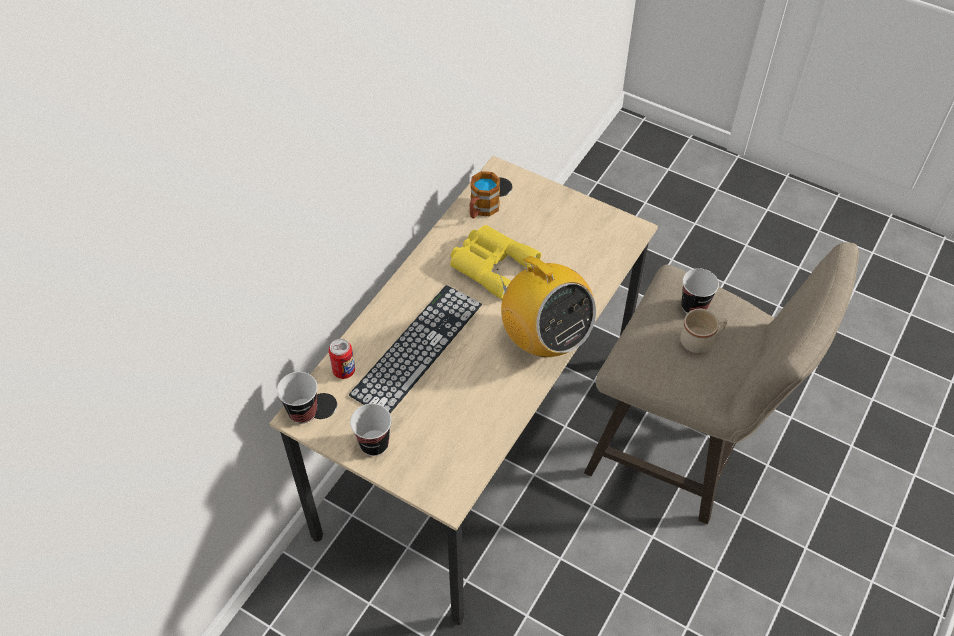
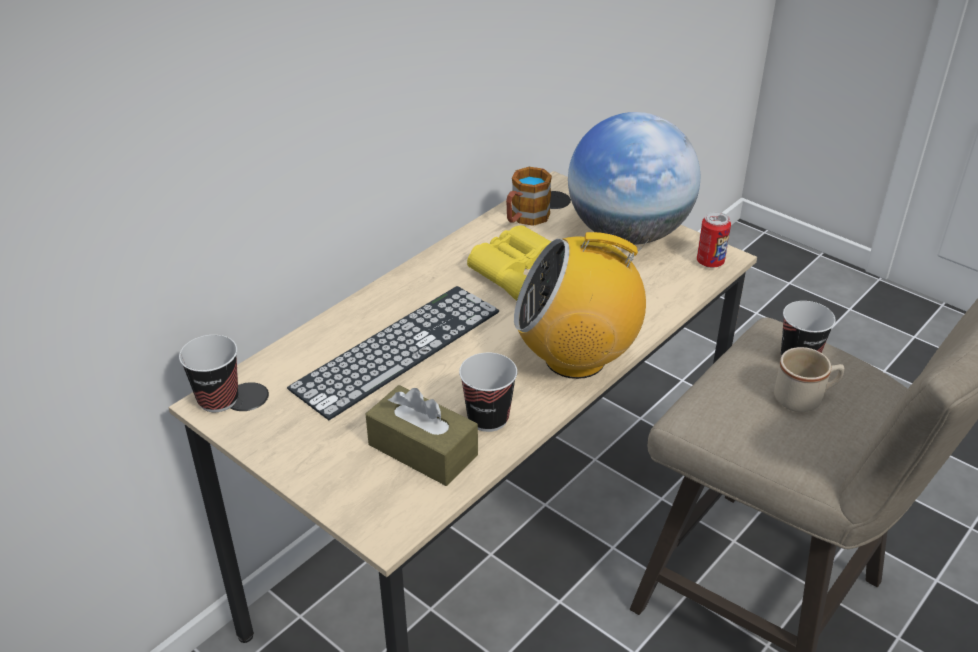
camera: 10 degrees right, 15 degrees down
can [329,339,355,379] -> can moved to [697,212,731,268]
cup [350,404,392,456] -> cup moved to [459,353,517,432]
radio [497,256,596,357] -> radio turned 120 degrees clockwise [514,232,651,379]
none -> brown tissue box [366,385,478,486]
none -> globe [568,112,700,245]

